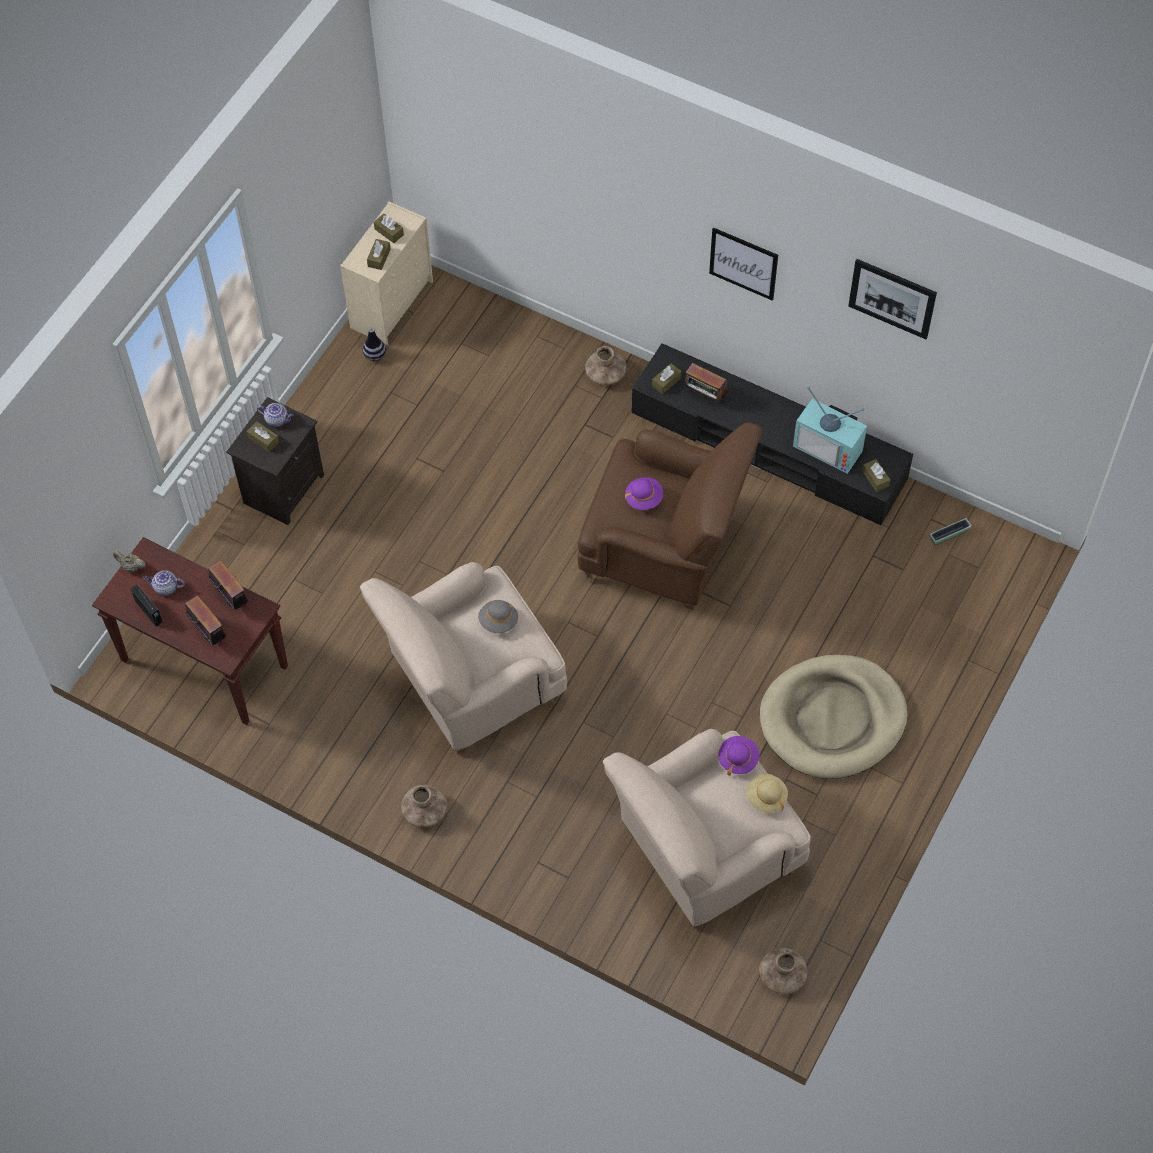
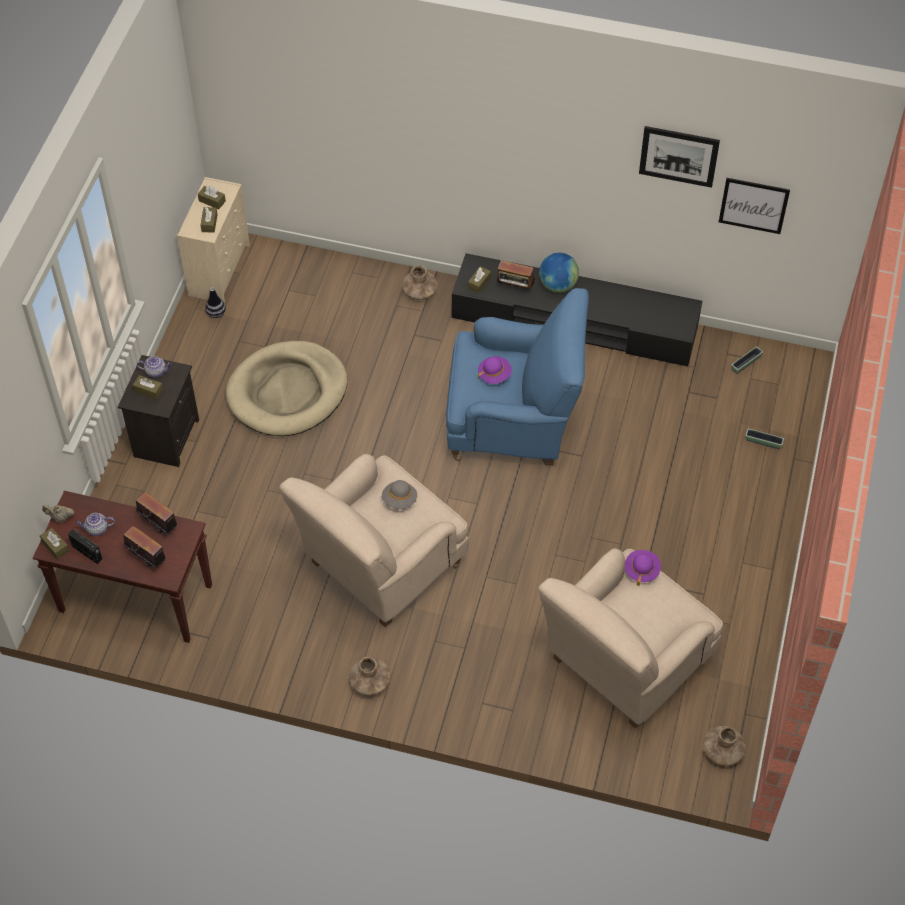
camera: 15 degrees left, 5 degrees down
brown armchair [578,422,762,610] -> blue armchair [446,288,589,465]
picture [709,227,778,301] -> picture moved to [719,178,790,234]
beige hat [747,774,788,813] -> none
beige dog bed [760,655,907,779] -> beige dog bed moved to [225,341,348,436]
television [793,386,867,474] -> none
brown tissue box [862,459,890,492] -> brown tissue box moved to [40,528,69,560]
none -> globe [539,253,579,293]
none -> planter [746,429,784,449]

